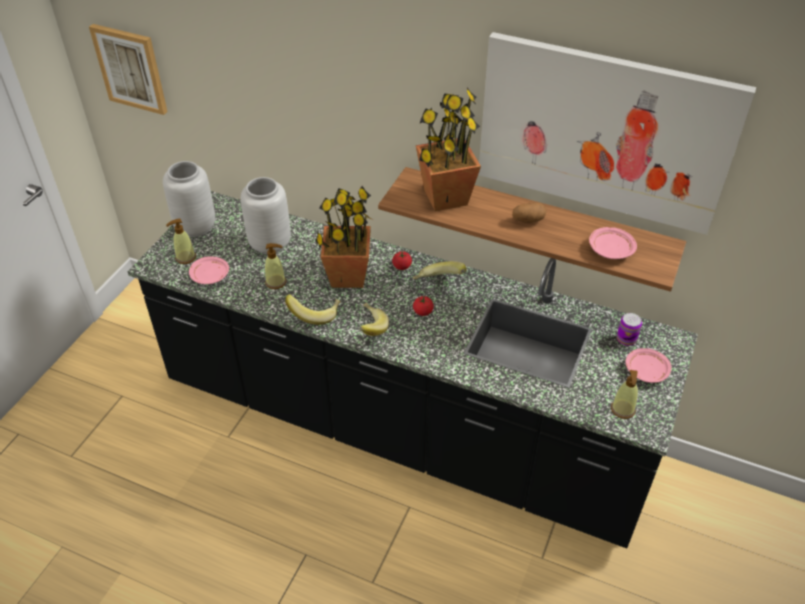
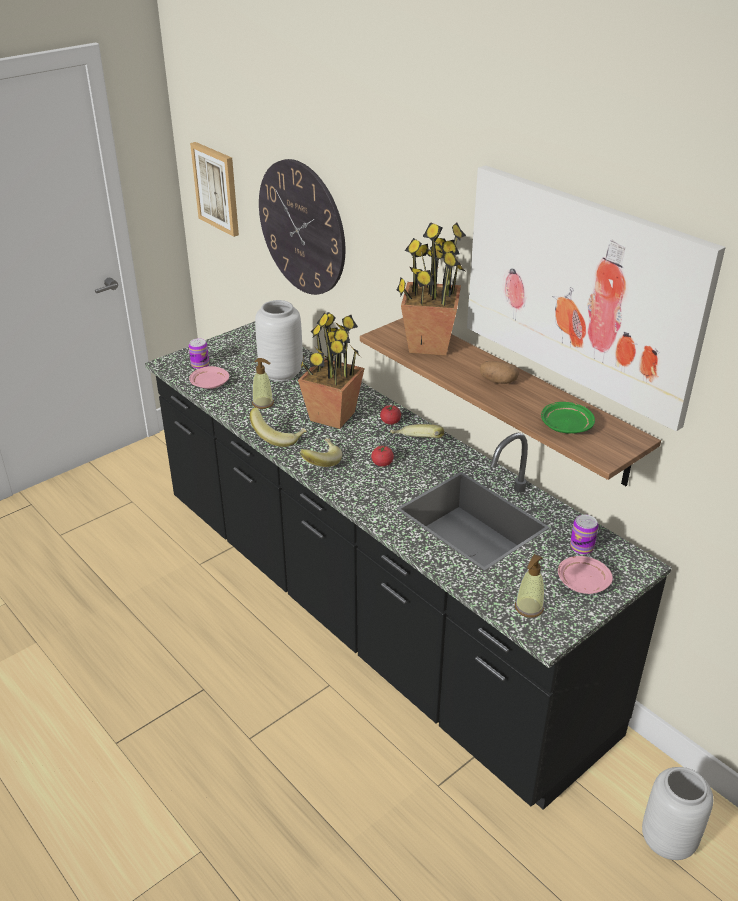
camera: 25 degrees right, 10 degrees down
grey vase [163,161,215,237] -> grey vase moved to [642,767,714,860]
soap dispenser [166,219,196,264] -> can [189,338,209,369]
pink plate [589,227,637,259] -> green plate [541,402,595,434]
none -> wall clock [259,159,345,295]

